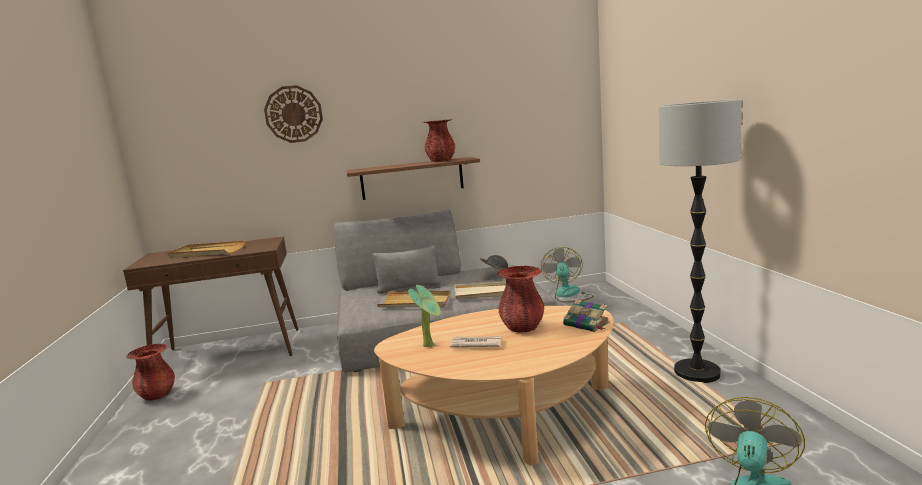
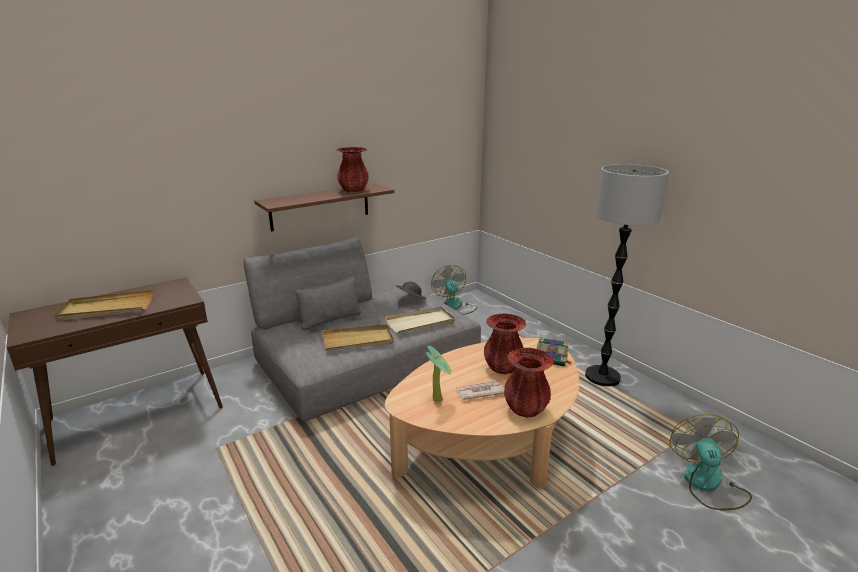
camera: 25 degrees left, 10 degrees up
red vase [126,344,175,400] -> red vase moved to [504,348,554,418]
wall clock [264,85,323,143] -> none

